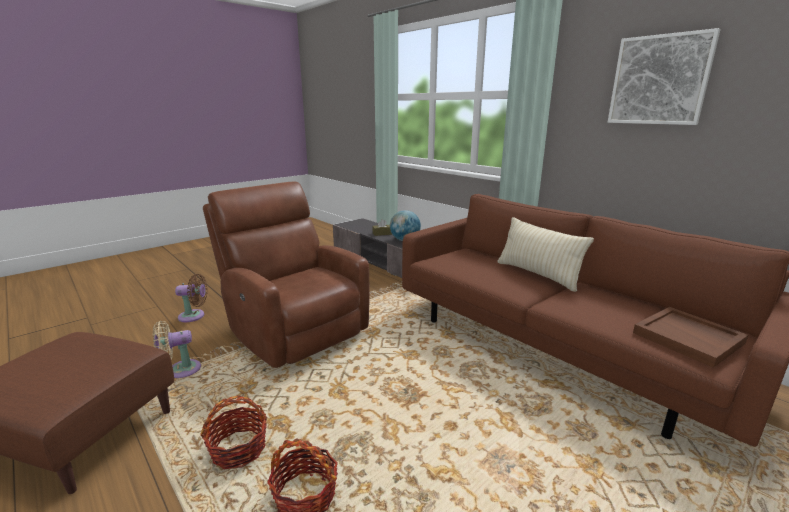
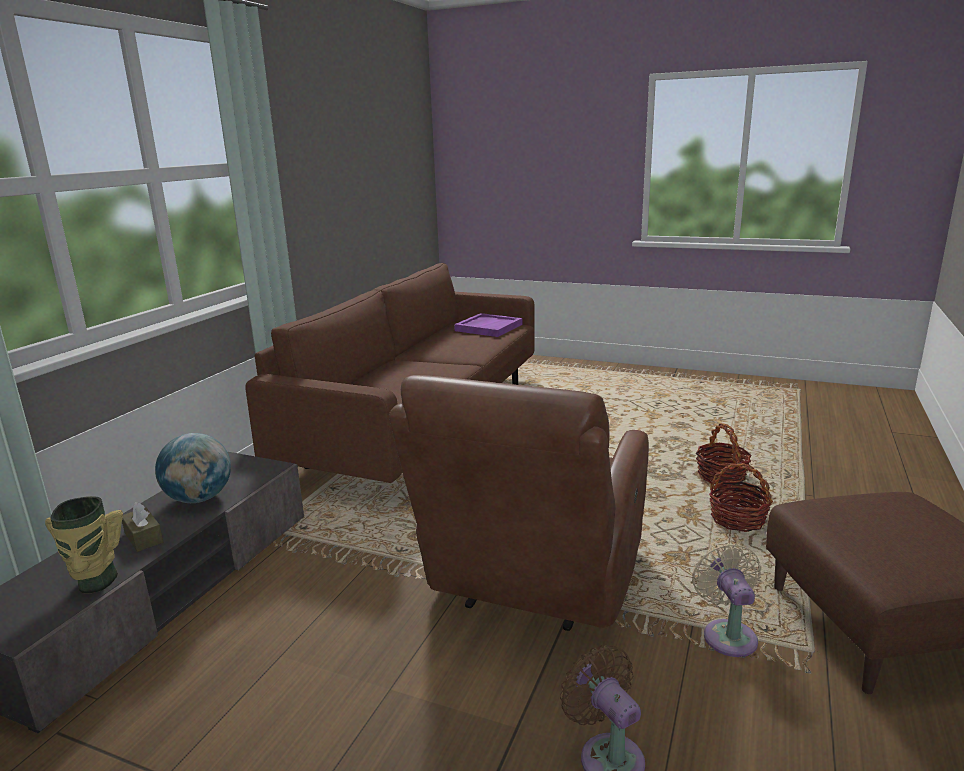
camera: 115 degrees left, 0 degrees up
beige fan [153,321,201,378] -> beige fan turned 135 degrees counterclockwise [692,543,761,657]
beige pillow [498,217,594,292] -> none
picture [608,28,721,125] -> none
brown tray [633,307,748,368] -> purple tray [454,313,522,337]
none -> vase [45,496,123,594]

